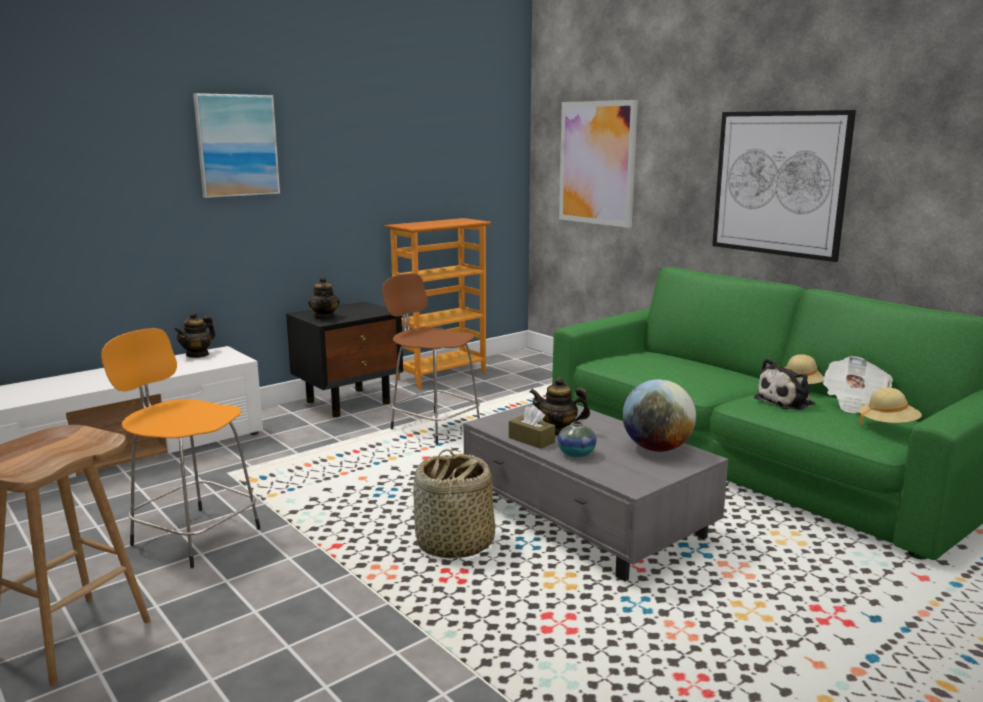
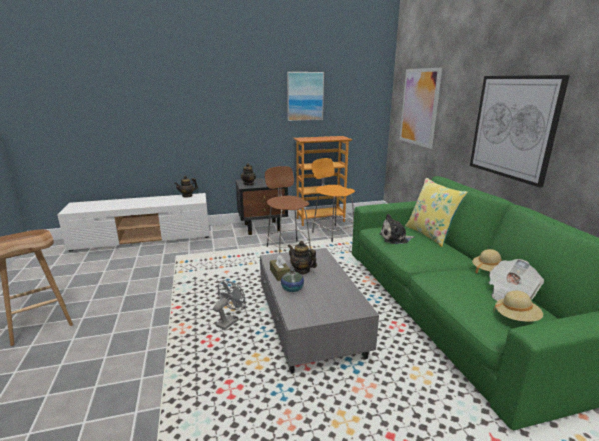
camera: 25 degrees right, 5 degrees up
orange stool [101,328,261,568] -> orange stool moved to [312,158,355,242]
picture [193,93,280,198] -> picture moved to [287,72,324,121]
basket [413,449,495,558] -> grey fan [213,280,246,330]
globe [622,379,696,452] -> none
plush toy [754,358,815,411] -> plush toy moved to [380,214,415,244]
none -> yellow pillow [405,178,468,247]

